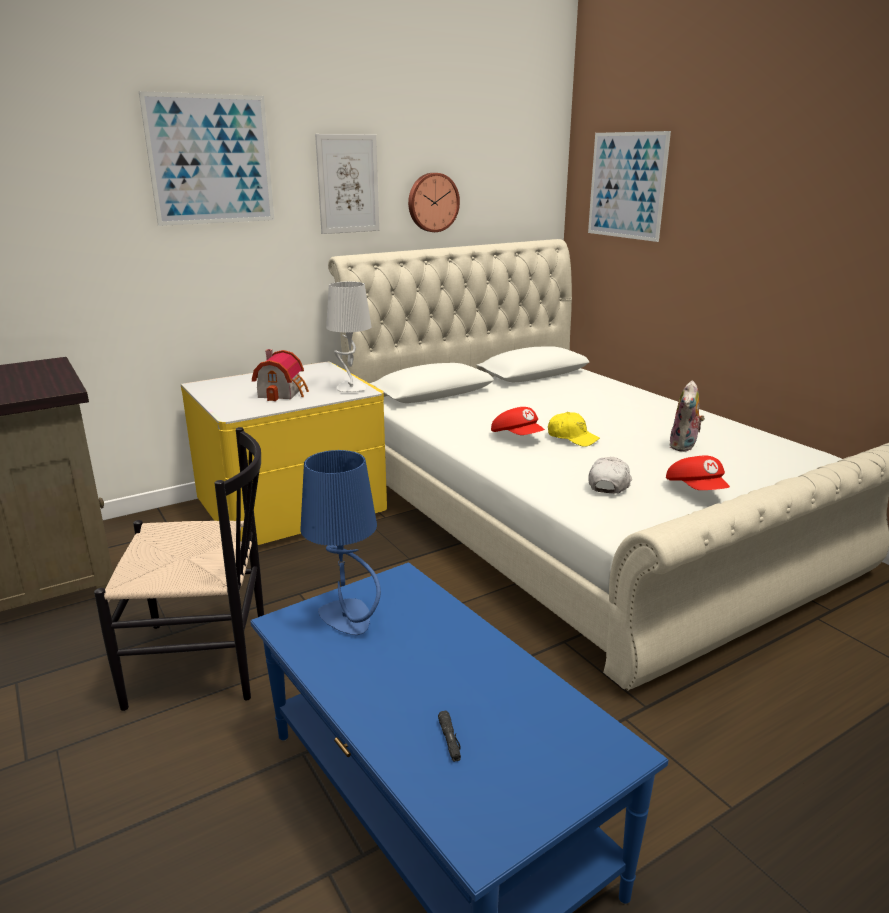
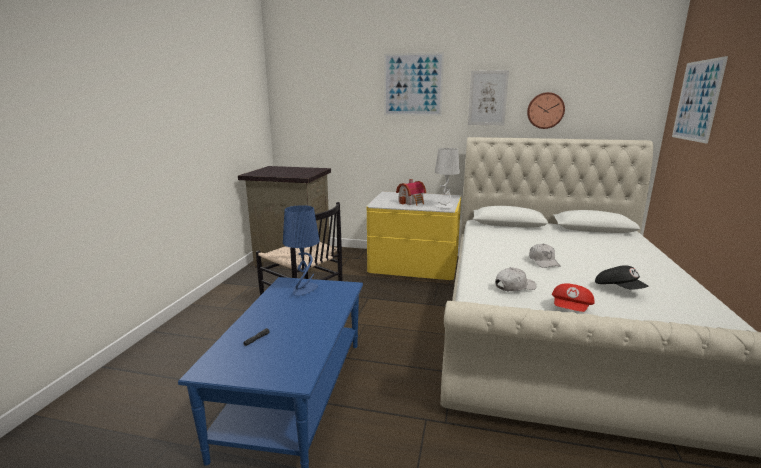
camera: 45 degrees right, 5 degrees down
red cap [491,407,545,435] -> none
yellow cap [548,412,600,447] -> white cap [529,244,560,268]
plush toy [669,380,705,452] -> black cap [595,265,648,290]

